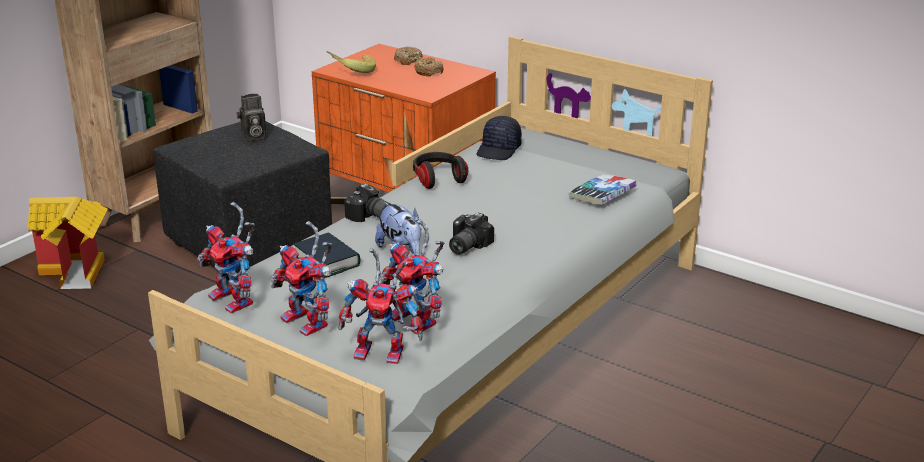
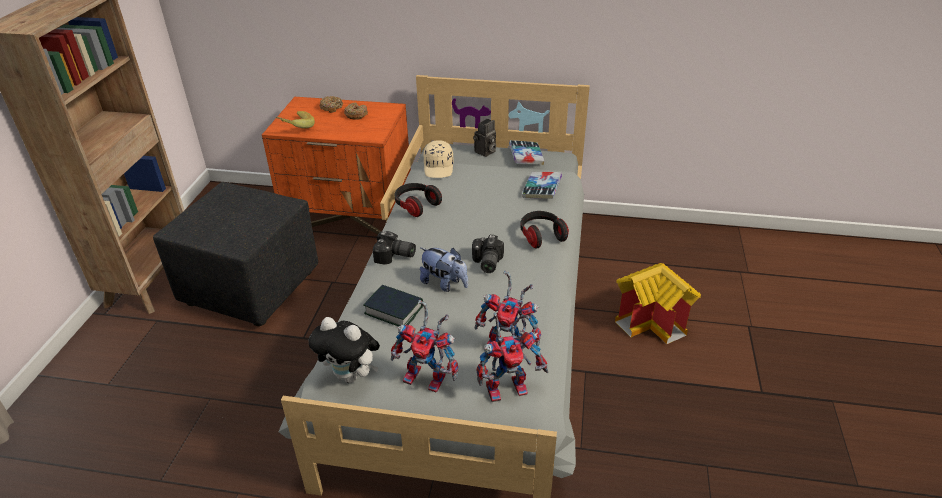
camera: 25 degrees left, 10 degrees up
toy house [28,197,108,289] -> toy house moved to [615,263,701,344]
toy robot [197,202,255,313] -> plush toy [309,317,380,383]
camera [237,94,266,141] -> camera moved to [473,119,496,157]
black cap [477,116,522,160] -> beige cap [423,140,453,178]
none -> book [509,140,544,165]
none -> headphones [520,211,569,249]

